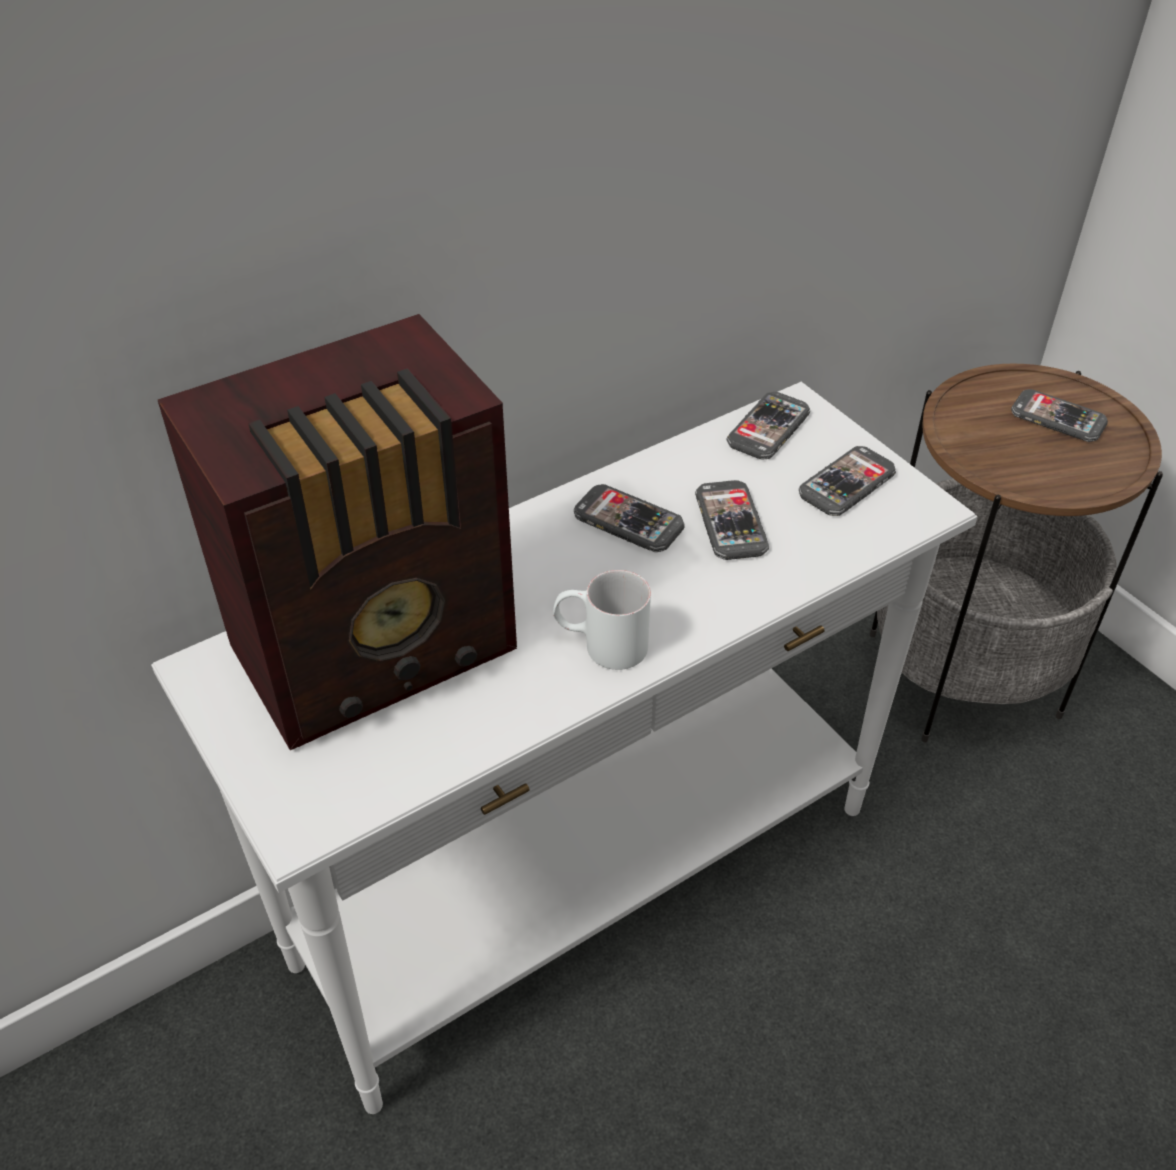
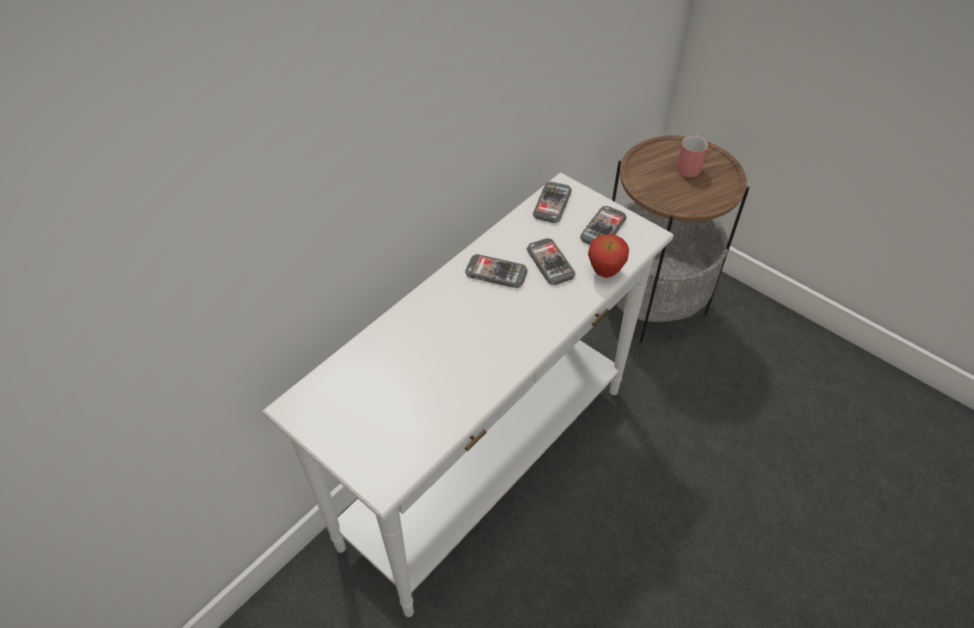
camera: 15 degrees left, 5 degrees up
radio [158,314,517,750] -> none
white mug [553,570,651,670] -> none
phone [1011,389,1108,442] -> red mug [676,134,708,177]
none -> apple [588,234,629,278]

